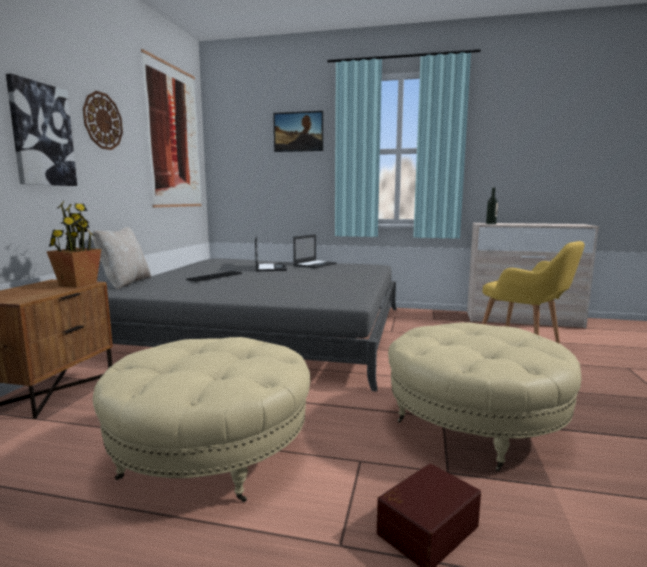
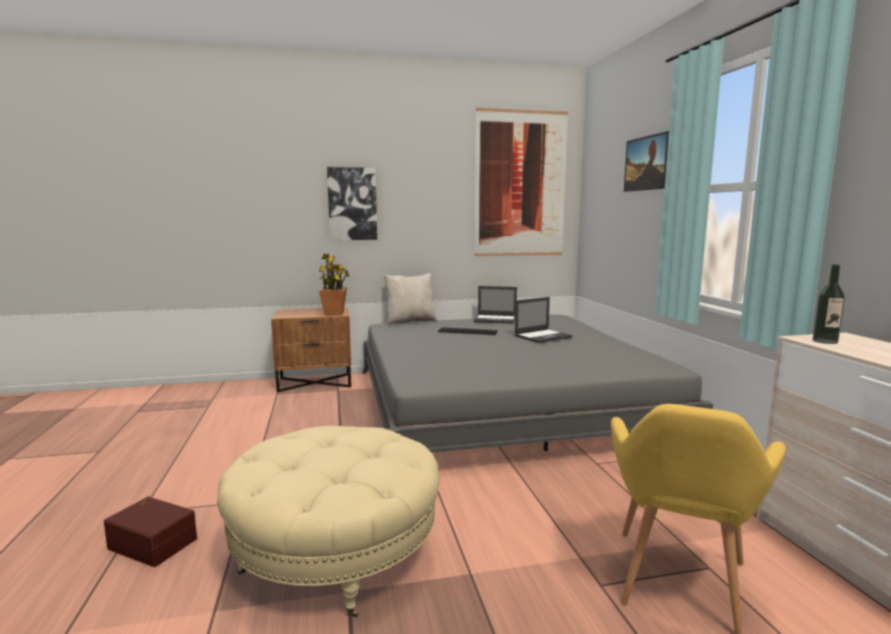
camera: 65 degrees right, 0 degrees up
wall clock [83,91,123,150] -> none
beige ottoman [93,337,310,502] -> none
laptop [293,234,337,268] -> laptop moved to [474,286,517,324]

